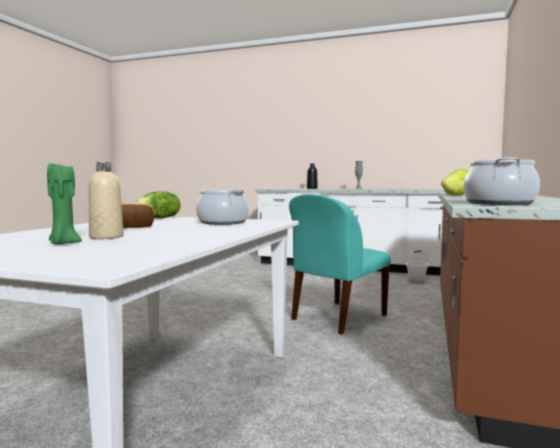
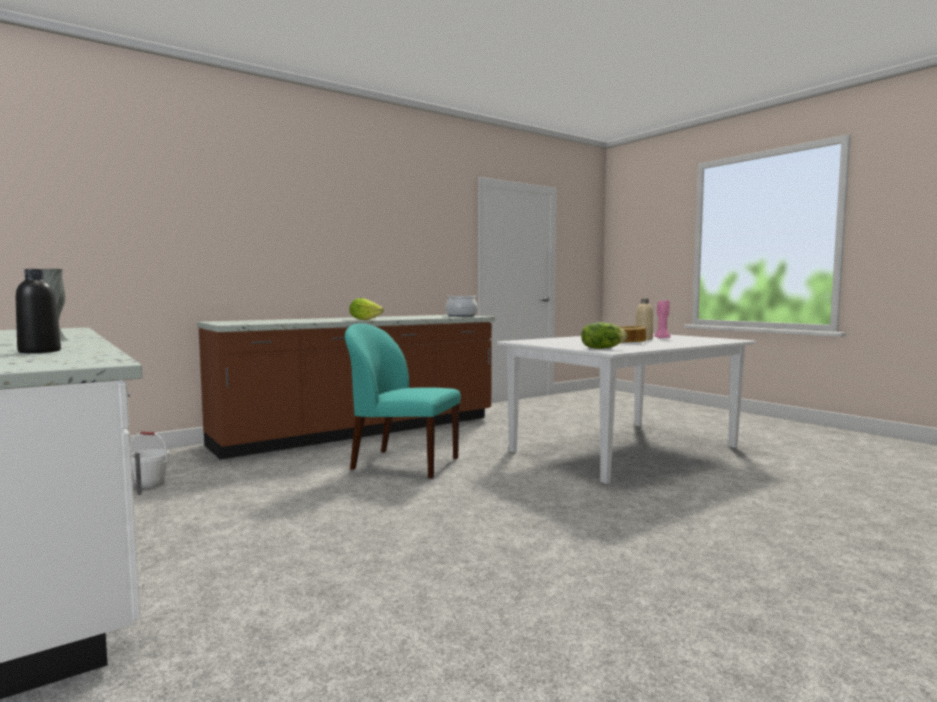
camera: 145 degrees left, 0 degrees up
green candle [47,161,82,244] -> pink candle [654,300,671,338]
cooking pot [196,189,249,225] -> none
turquoise chair [289,194,391,335] -> turquoise chair turned 150 degrees counterclockwise [345,323,461,479]

